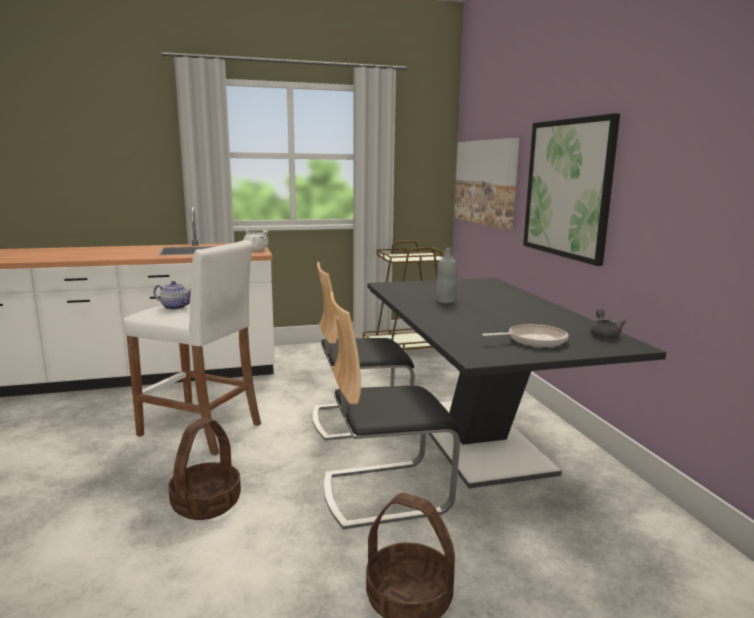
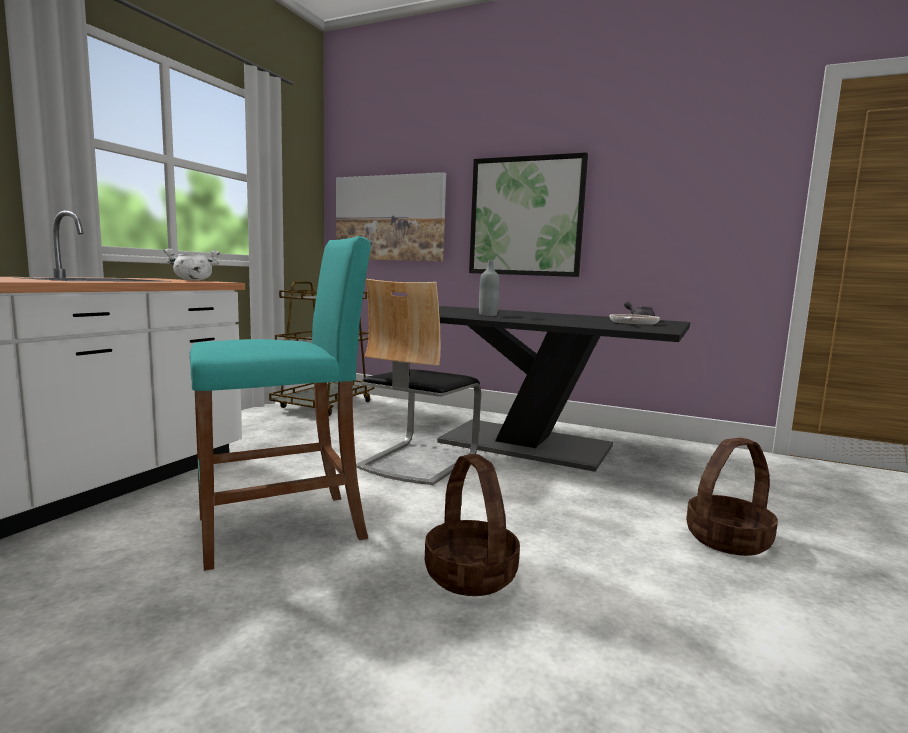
camera: 50 degrees left, 5 degrees down
white stool [124,240,261,455] -> turquoise stool [190,236,371,571]
teapot [154,281,191,310] -> none
chair [324,292,460,529] -> none

